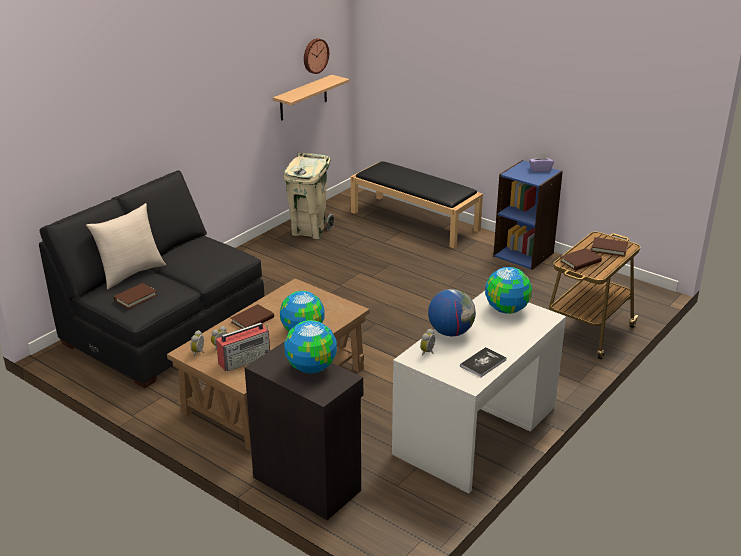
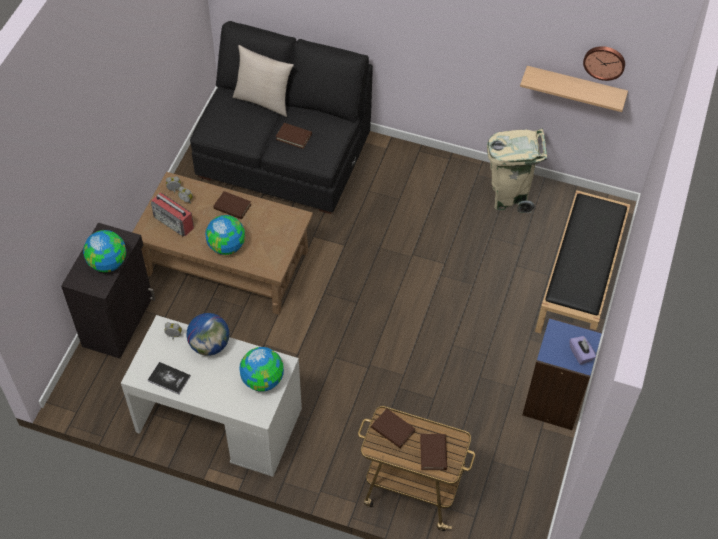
camera: 70 degrees right, 25 degrees up
brown book [114,283,157,309] -> brown book moved to [276,123,312,149]

